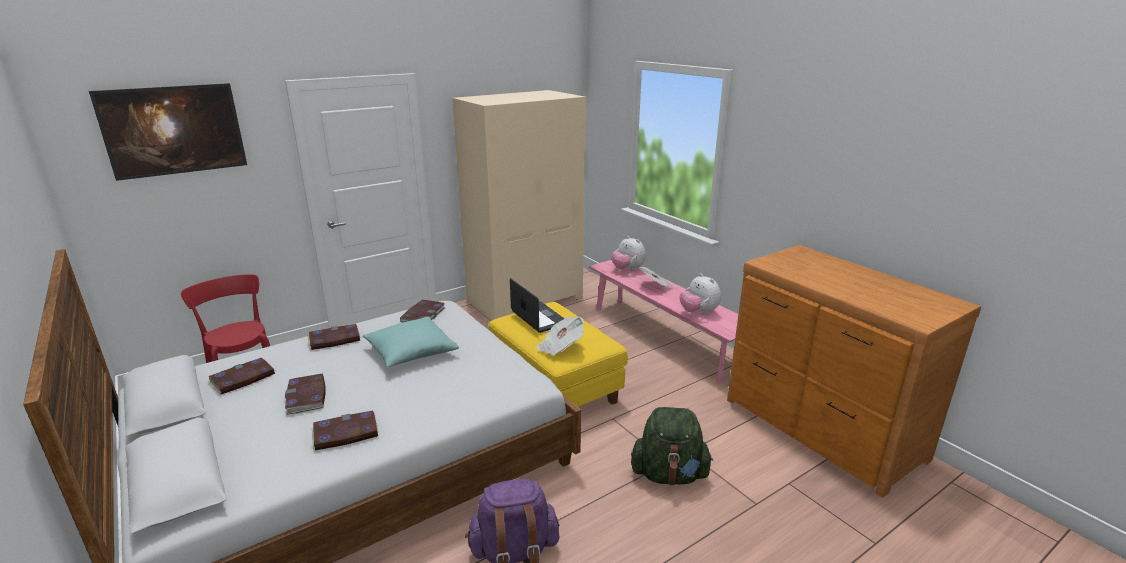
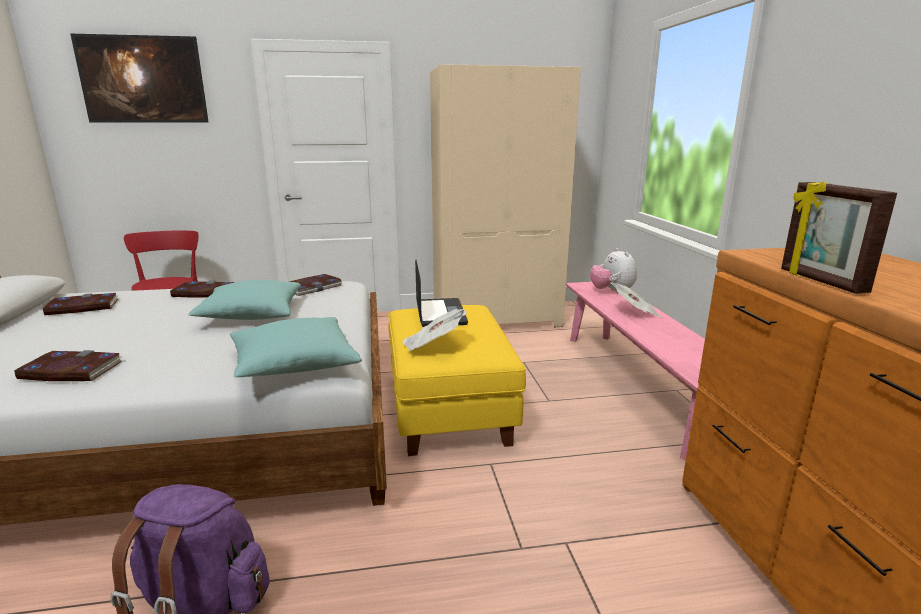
camera: 25 degrees right, 5 degrees down
book [285,374,326,415] -> none
green backpack [631,407,713,485] -> none
plush toy [680,273,721,314] -> none
none -> turquoise pillow [230,317,362,377]
none -> picture frame [781,181,897,294]

